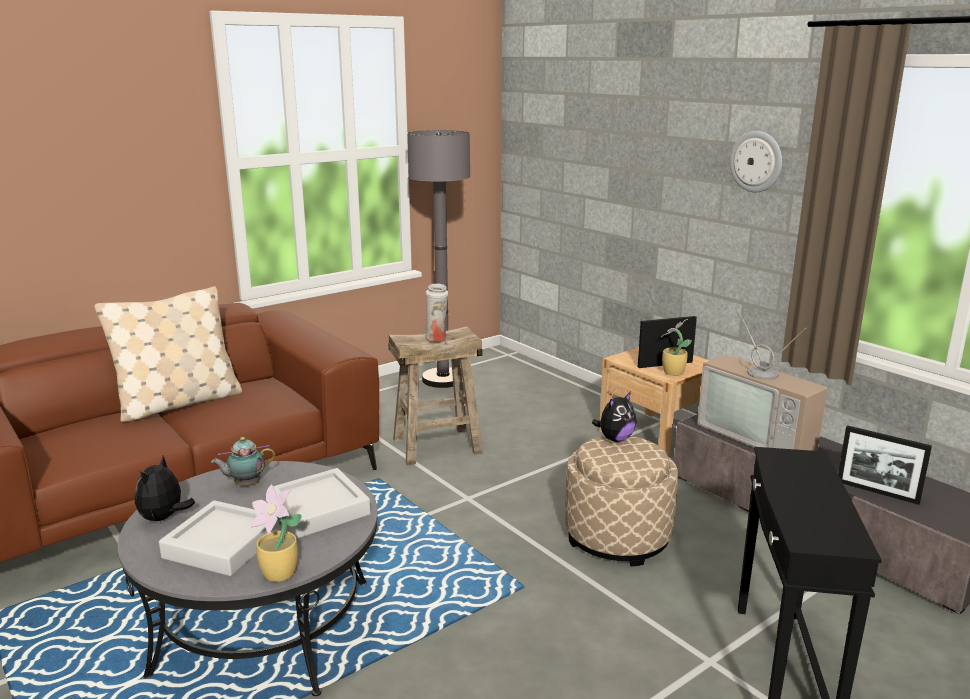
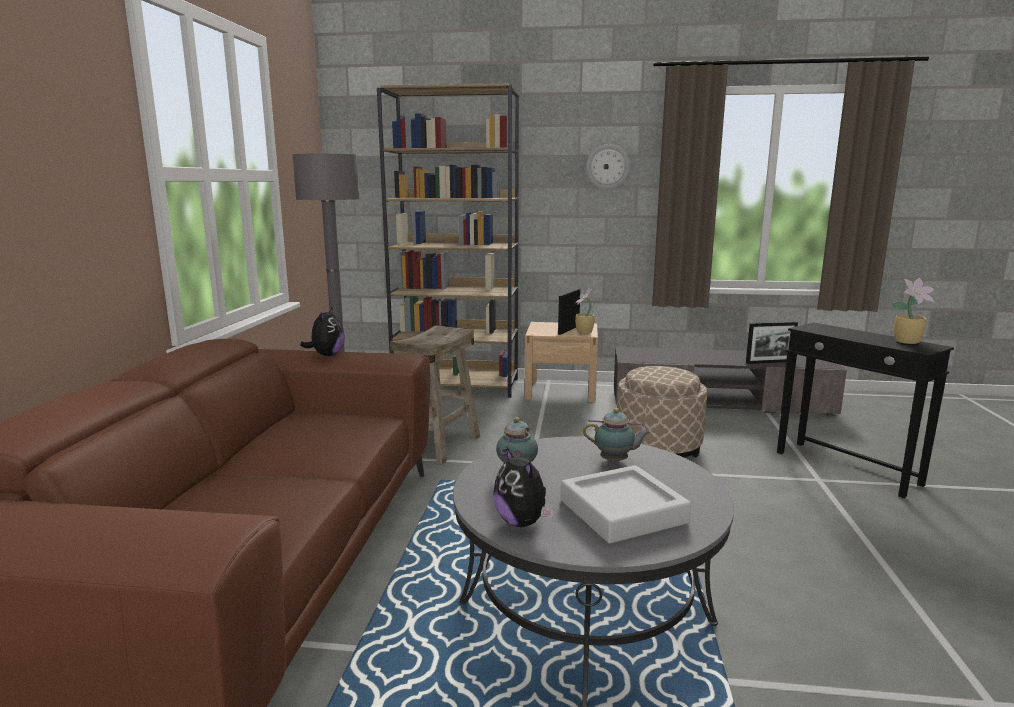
camera: 45 degrees left, 5 degrees down
beige pillow [95,286,242,422] -> none
potted plant [251,484,302,582] -> potted plant moved to [892,278,934,344]
grey tray [273,468,371,538] -> teapot [583,408,651,462]
white vase [424,284,448,342] -> none
plush toy [592,392,636,442] -> plush toy moved to [300,307,345,356]
television [697,309,827,451] -> none
none -> brown bookcase [377,83,519,398]

